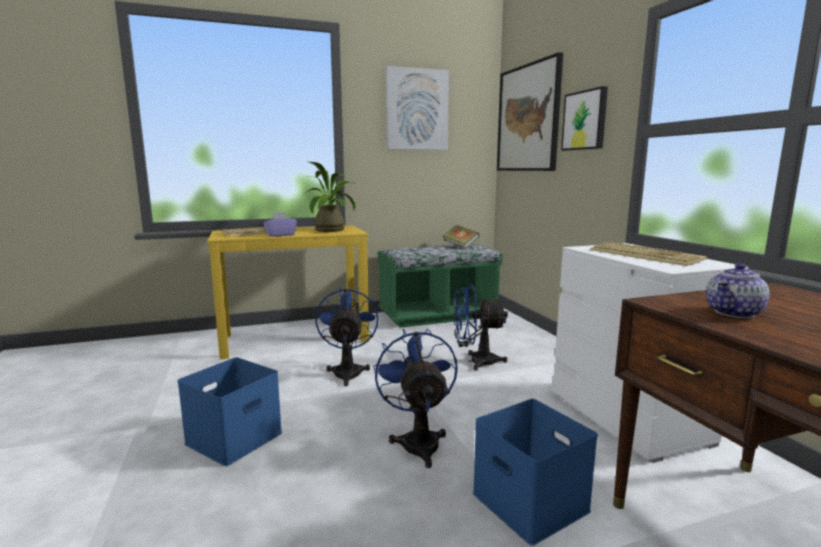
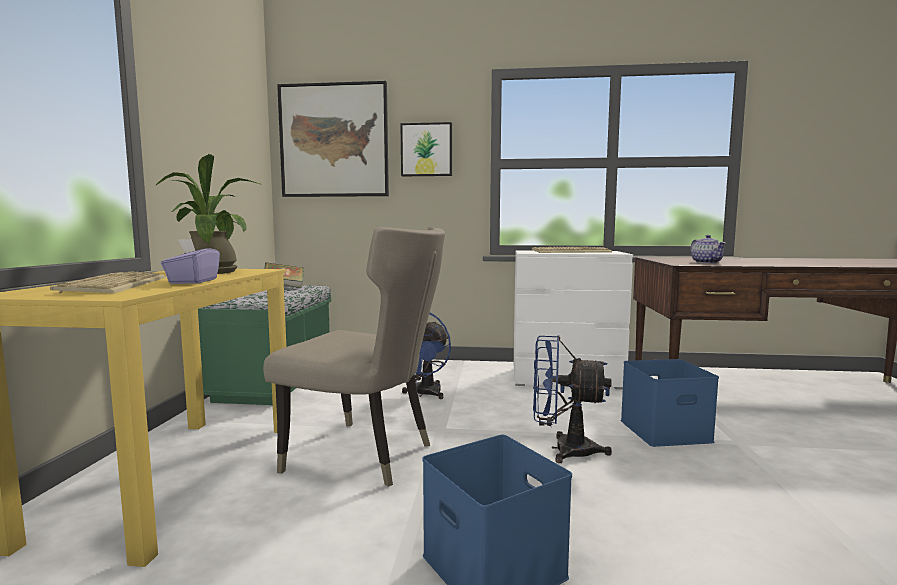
camera: 65 degrees left, 5 degrees down
blue fan [315,287,378,386] -> beige chair [263,227,445,487]
picture [386,66,449,150] -> none

